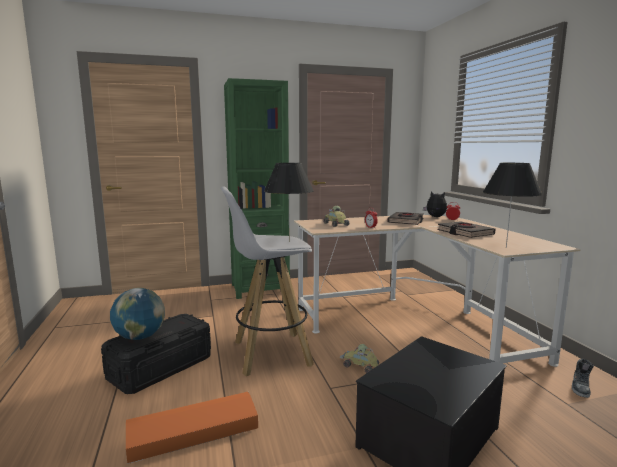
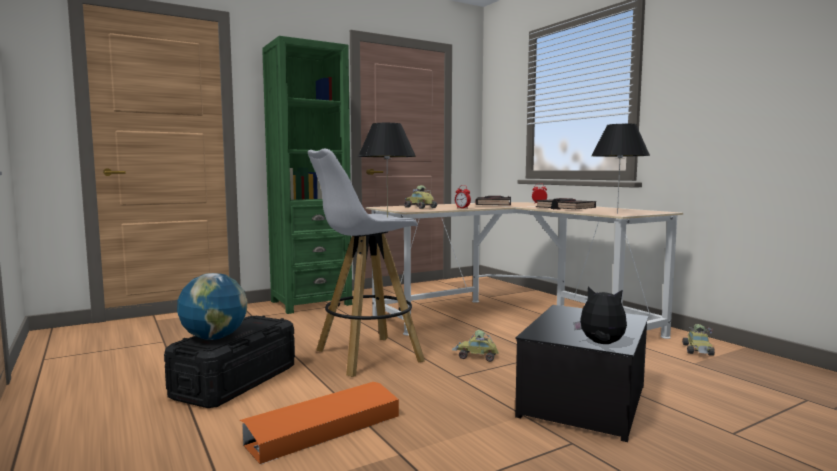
camera: 15 degrees left, 5 degrees down
plush toy [423,191,447,217] -> plush toy moved to [574,286,627,344]
shoe [572,359,594,398] -> toy car [682,324,715,356]

